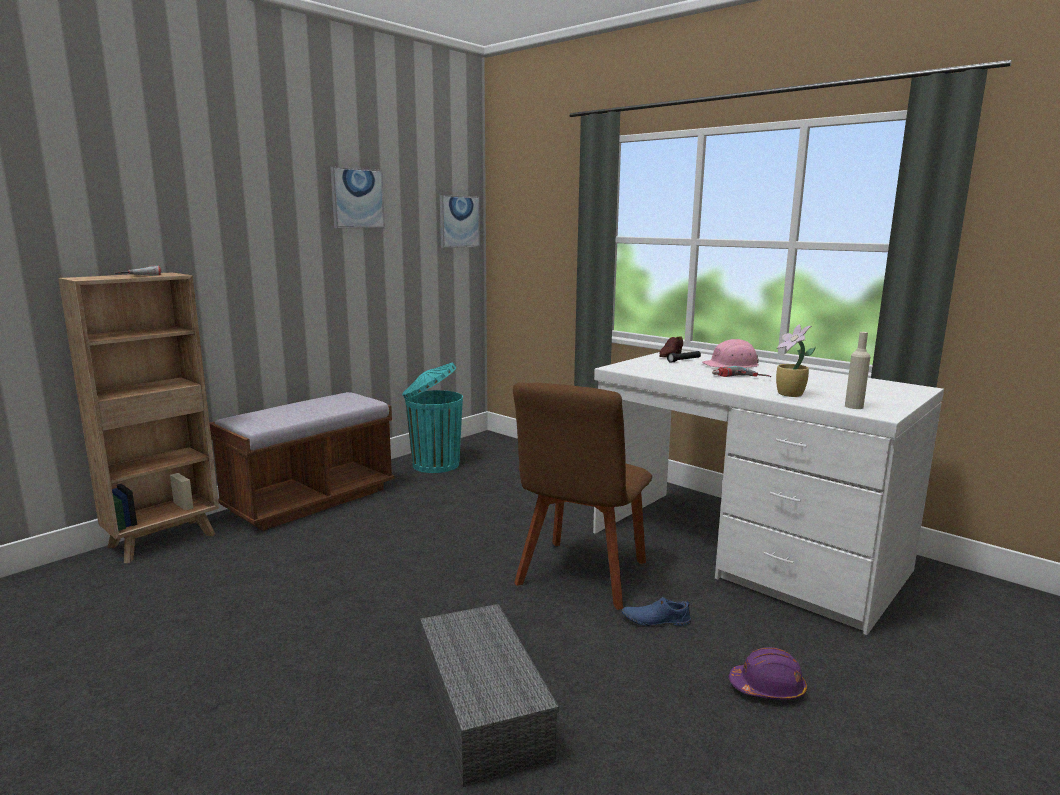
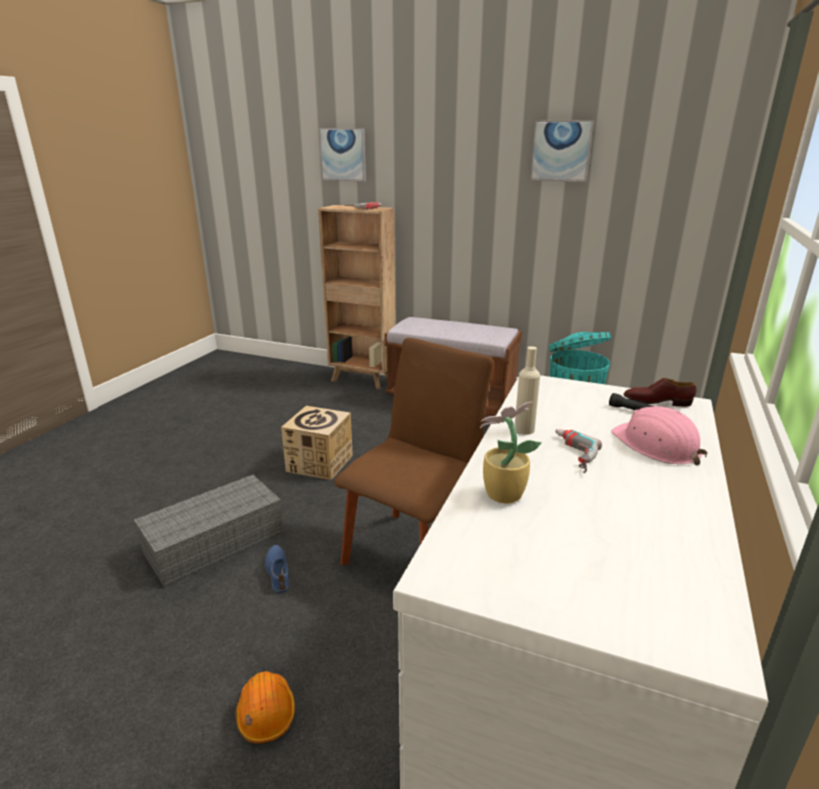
camera: 70 degrees right, 10 degrees up
picture [440,195,480,248] -> picture moved to [319,128,366,181]
brown chair [513,382,652,610] -> brown chair turned 120 degrees clockwise [334,338,494,565]
blue shoe [622,597,691,626] -> blue shoe moved to [265,545,289,593]
purple hard hat [729,647,807,700] -> orange hard hat [236,671,295,743]
beige bottle [845,332,870,409] -> beige bottle moved to [515,346,540,435]
none -> cardboard box [281,406,353,480]

